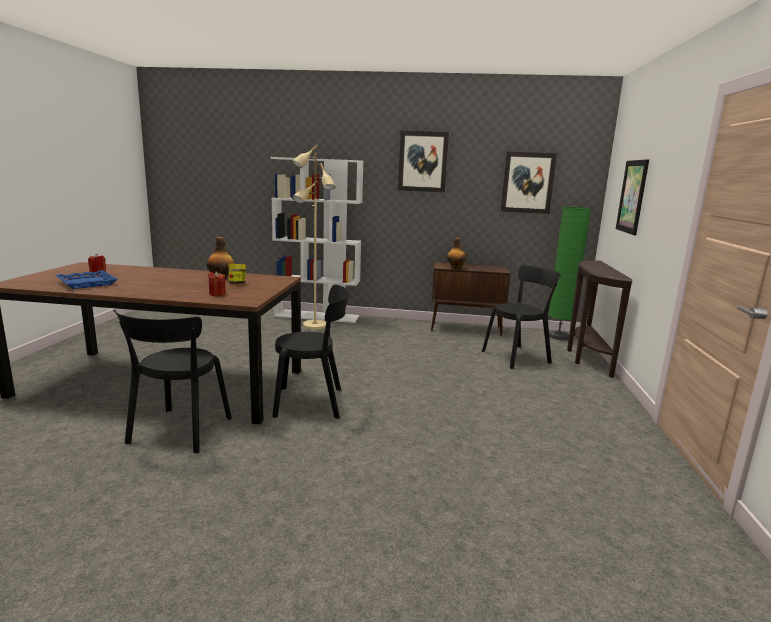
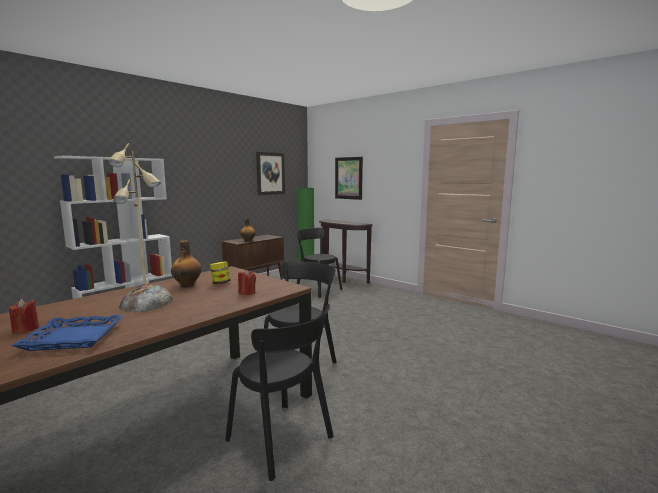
camera: 55 degrees left, 5 degrees down
picture [398,131,449,193] -> none
black chair [482,265,561,369] -> black chair turned 60 degrees counterclockwise [296,228,342,298]
none -> bread [118,284,173,313]

